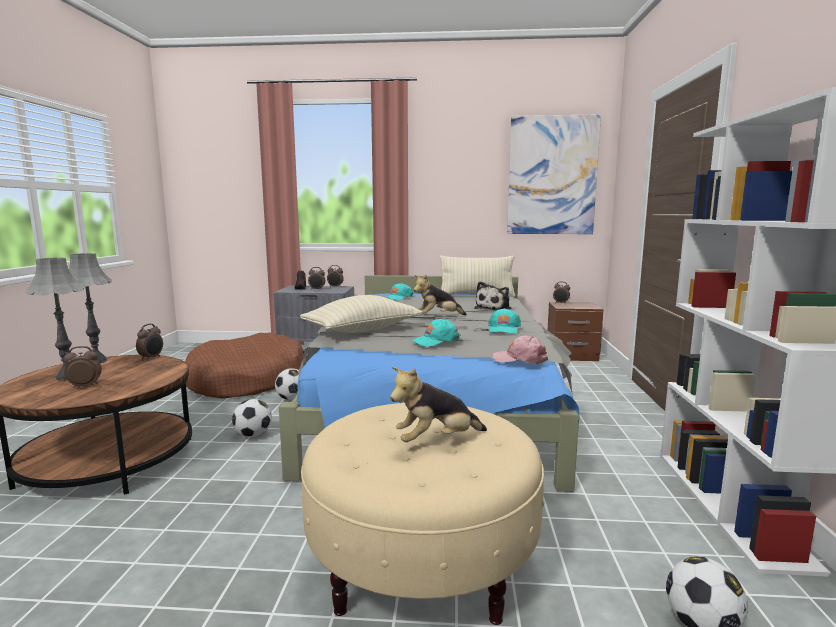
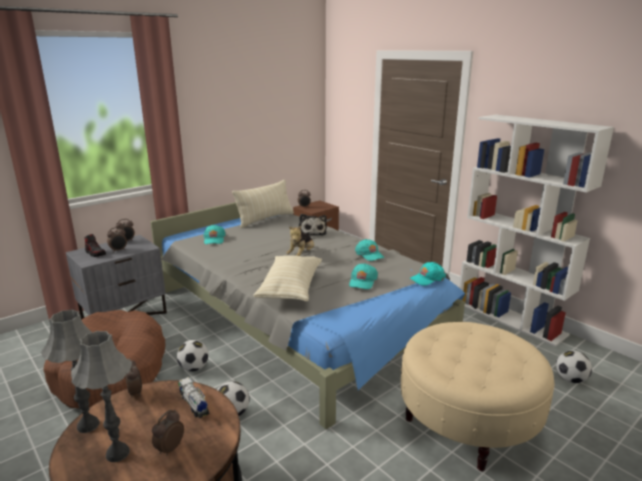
camera: 45 degrees left, 10 degrees up
plush toy [390,367,487,442] -> none
pink cap [492,336,548,364] -> turquoise cap [410,262,446,286]
picture [507,114,601,234] -> none
none -> toy truck [178,377,210,418]

